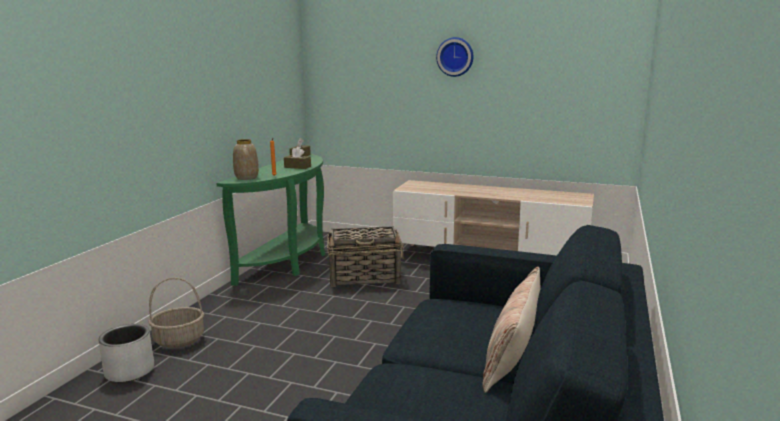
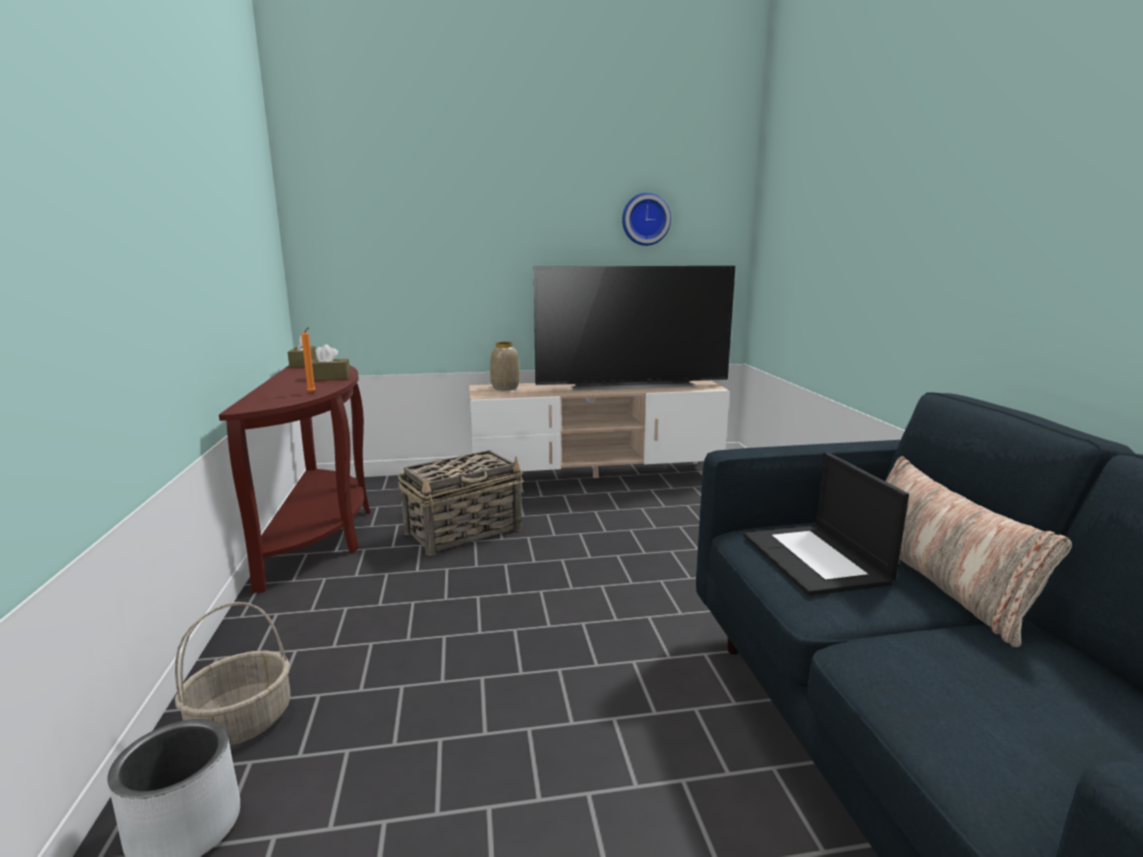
camera: 30 degrees left, 0 degrees up
green console table [216,154,325,286] -> brown console table [219,365,370,593]
vase [233,139,259,180] -> vase moved to [490,342,520,390]
wall clock [436,37,473,77] -> wall clock moved to [622,193,671,246]
none -> television [534,266,735,391]
none -> laptop [744,452,909,596]

